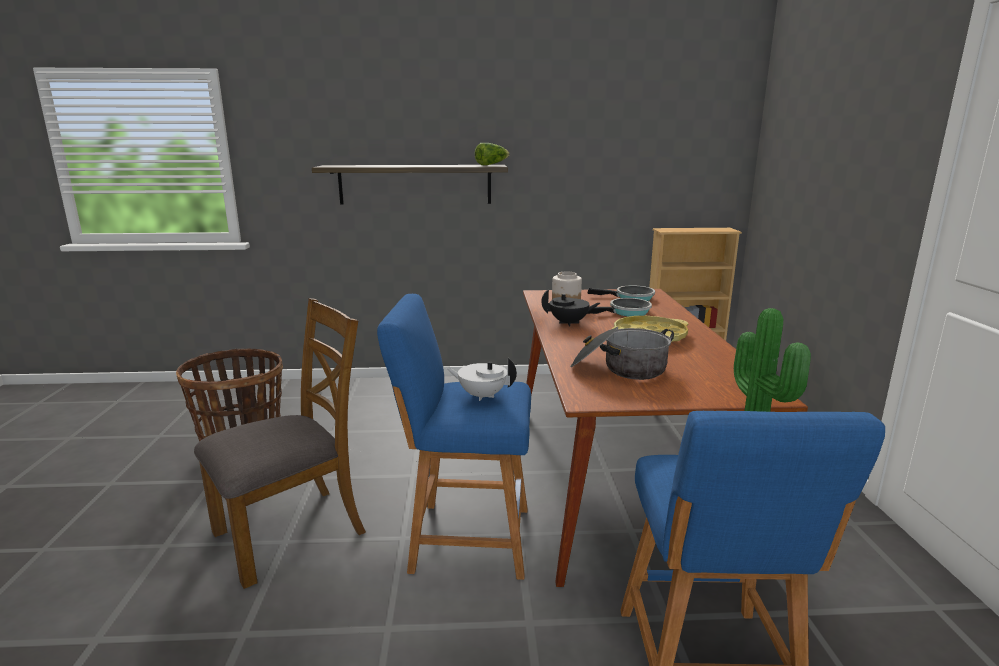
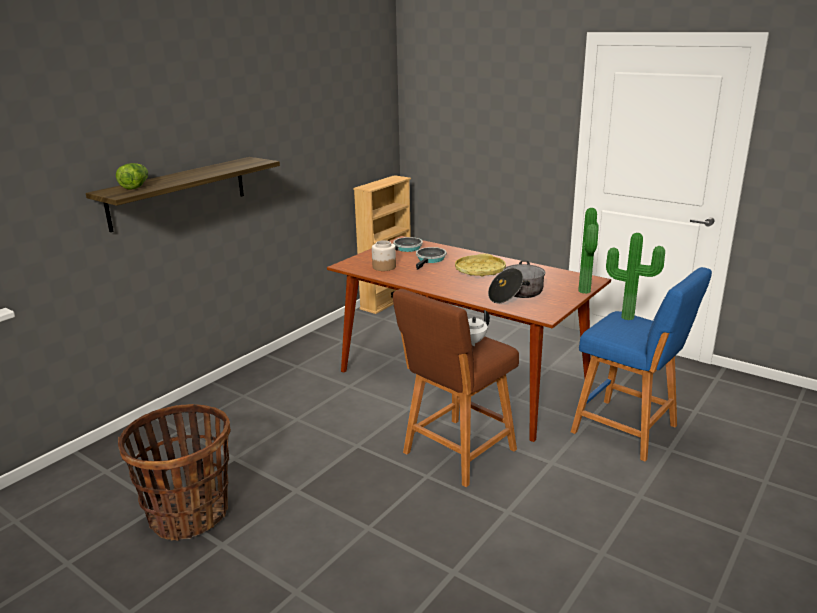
camera: 50 degrees left, 5 degrees up
brown chair [194,298,366,589] -> none
blue stool [377,294,531,580] -> brown stool [393,289,519,487]
lettuce [475,143,510,165] -> lettuce moved to [116,163,148,190]
black teapot [541,289,600,326] -> none
none -> potted plant [578,208,599,294]

